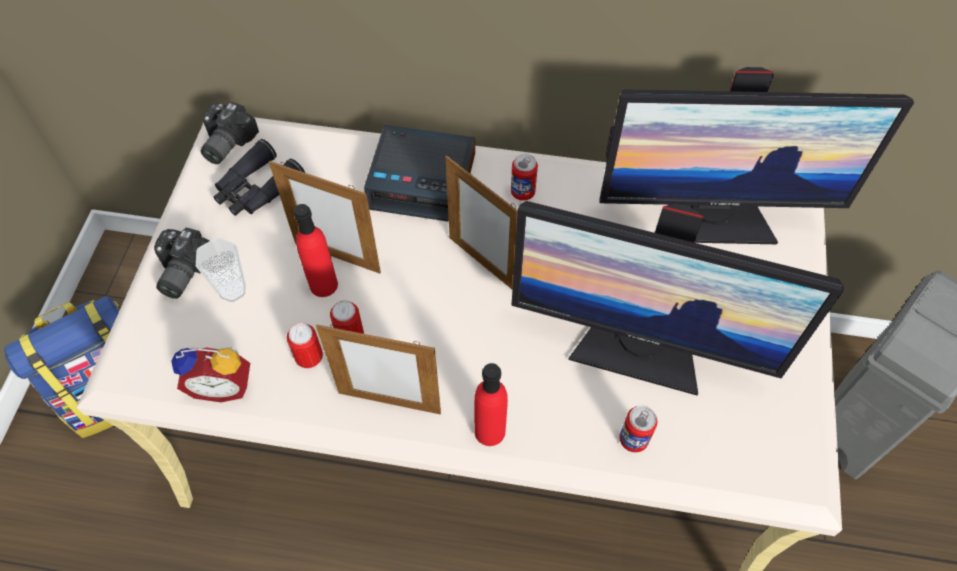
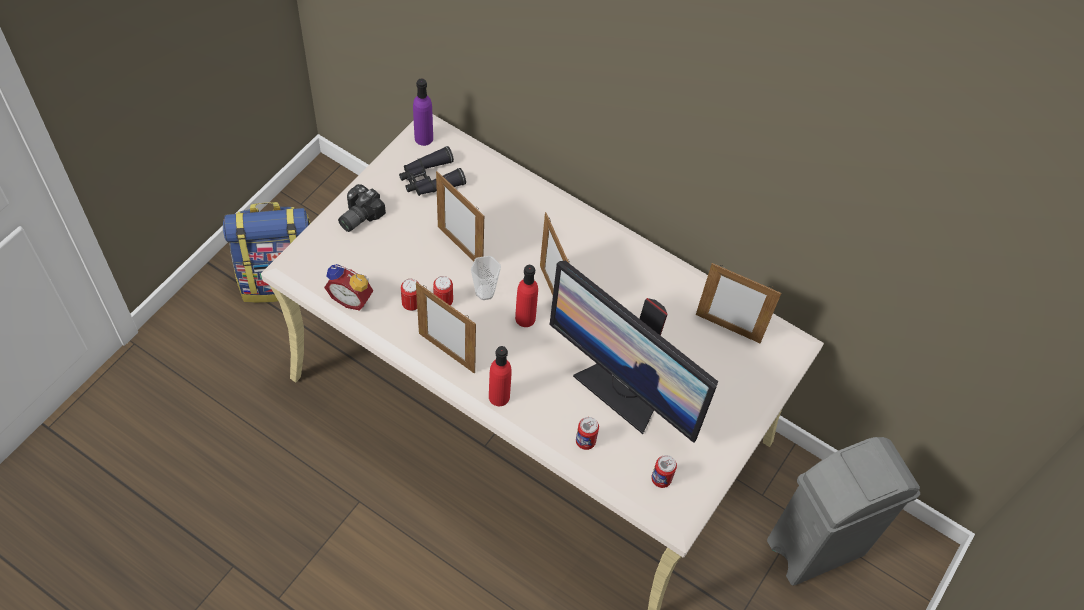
camera: 20 degrees right, 0 degrees up
cup [196,238,245,302] -> cup moved to [471,256,501,300]
camera [201,102,259,164] -> purple bottle [413,78,433,146]
red bottle [294,204,338,297] -> red bottle moved to [515,265,538,327]
alarm clock [364,125,475,222] -> none
can [511,154,538,201] -> can moved to [651,455,677,488]
monitor [599,67,914,244] -> picture frame [696,263,781,343]

